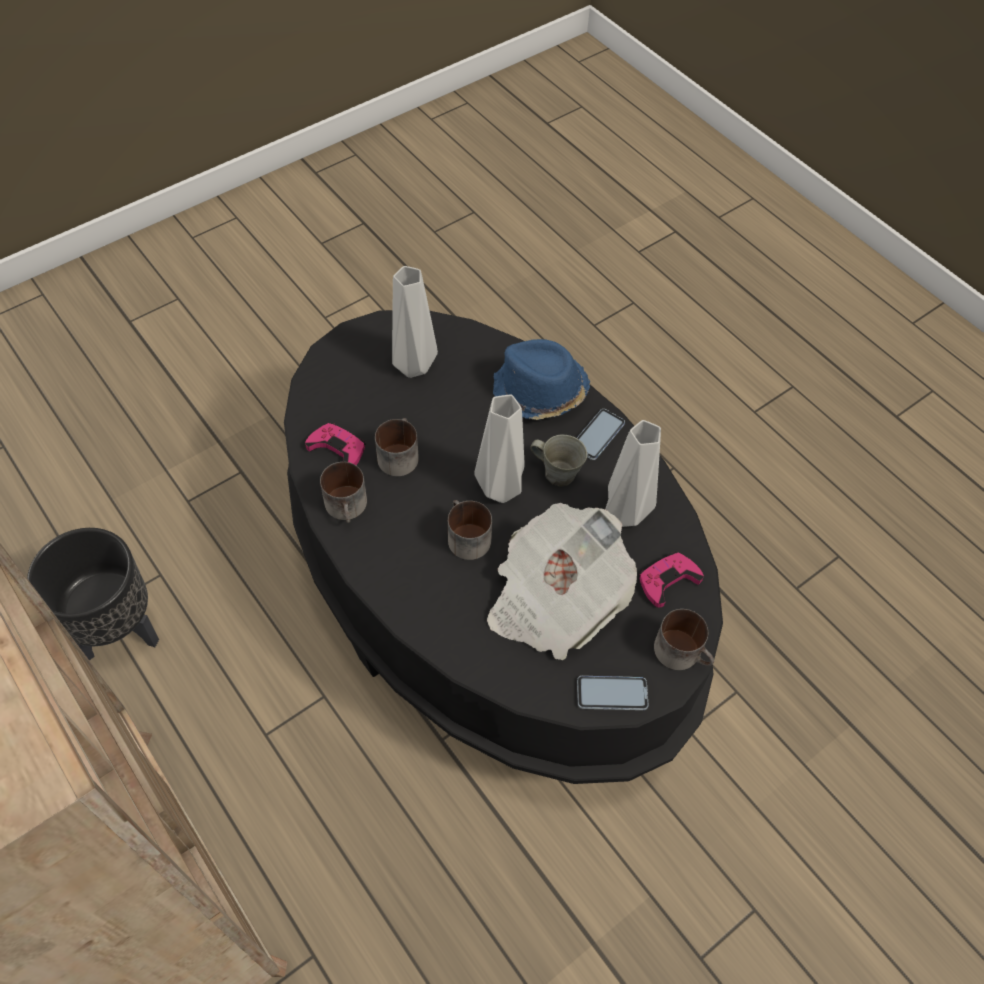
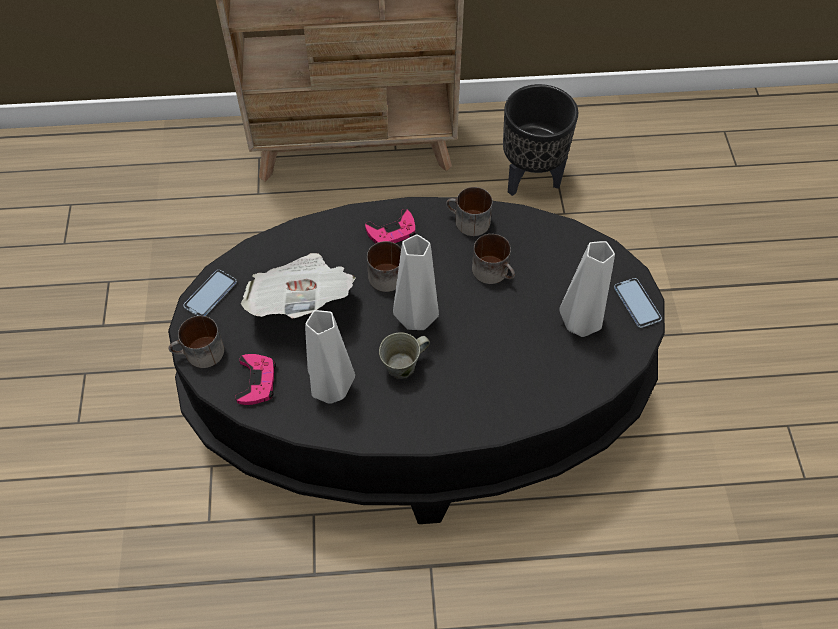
camera: 125 degrees right, 0 degrees up
pink game controller [305,423,366,465] -> pink game controller moved to [365,209,416,243]
blue hat [493,339,590,420] -> none
phone [577,409,625,460] -> phone moved to [614,278,662,328]

